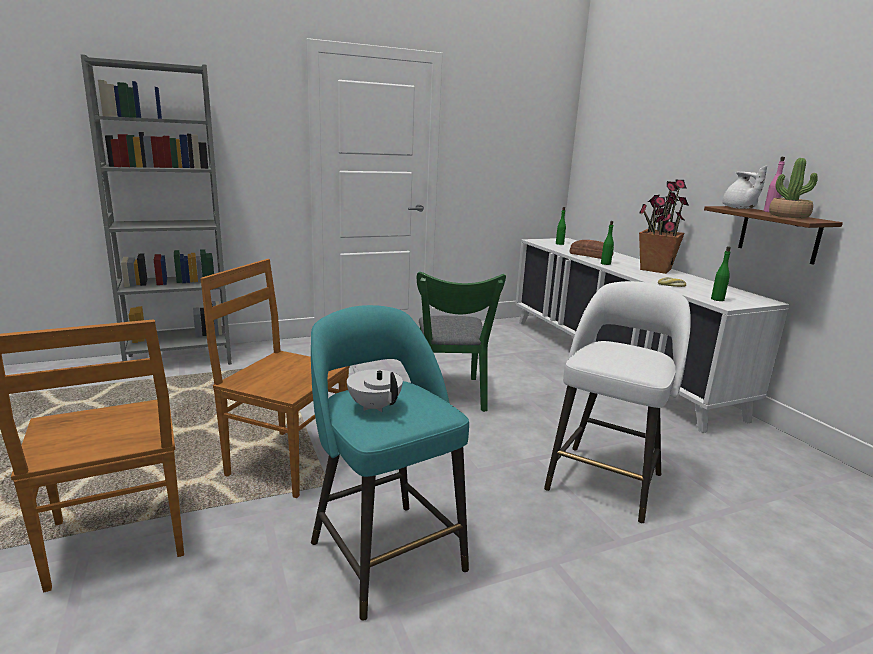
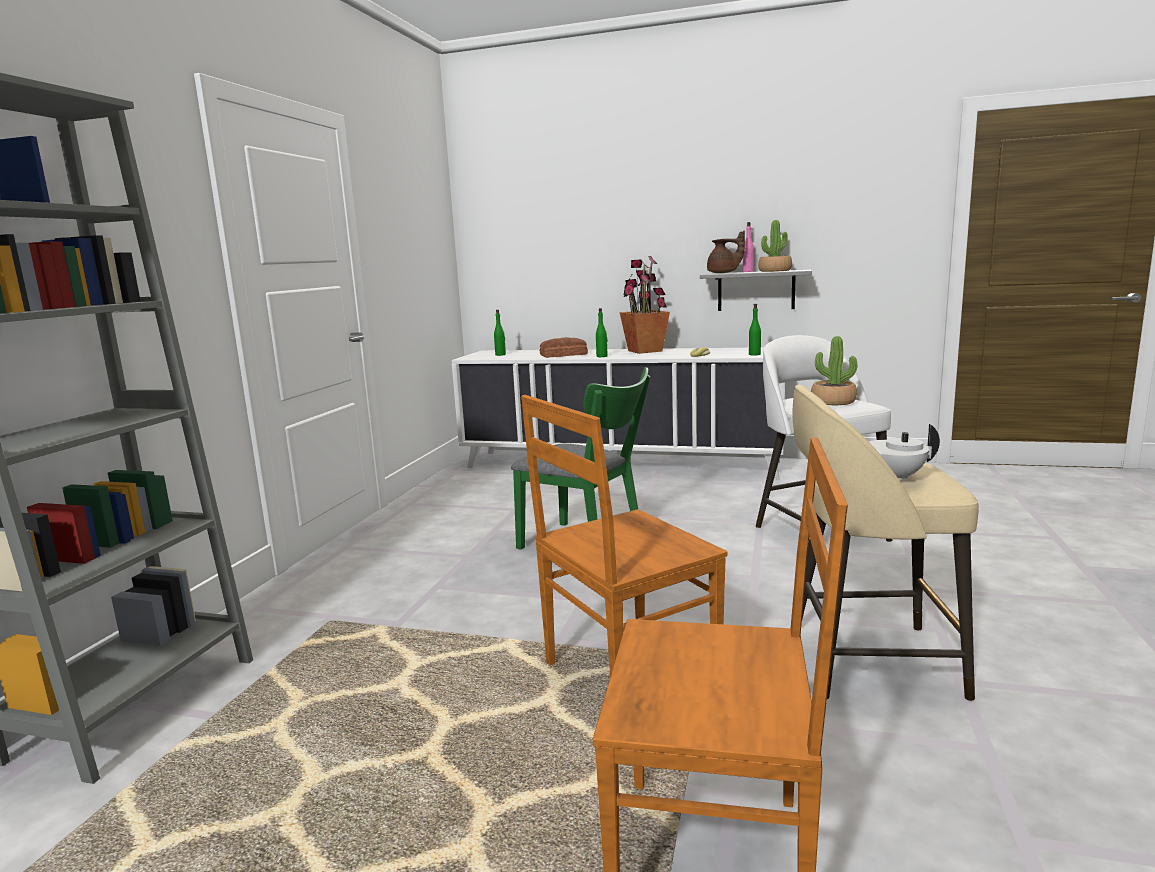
camera: 50 degrees left, 5 degrees down
turquoise stool [311,305,469,621] -> beige stool [792,384,979,701]
brown shelf [704,206,843,265] -> grey shelf [700,270,812,311]
white teapot [722,166,767,209] -> brown teapot [707,231,745,273]
none -> potted plant [811,336,857,405]

